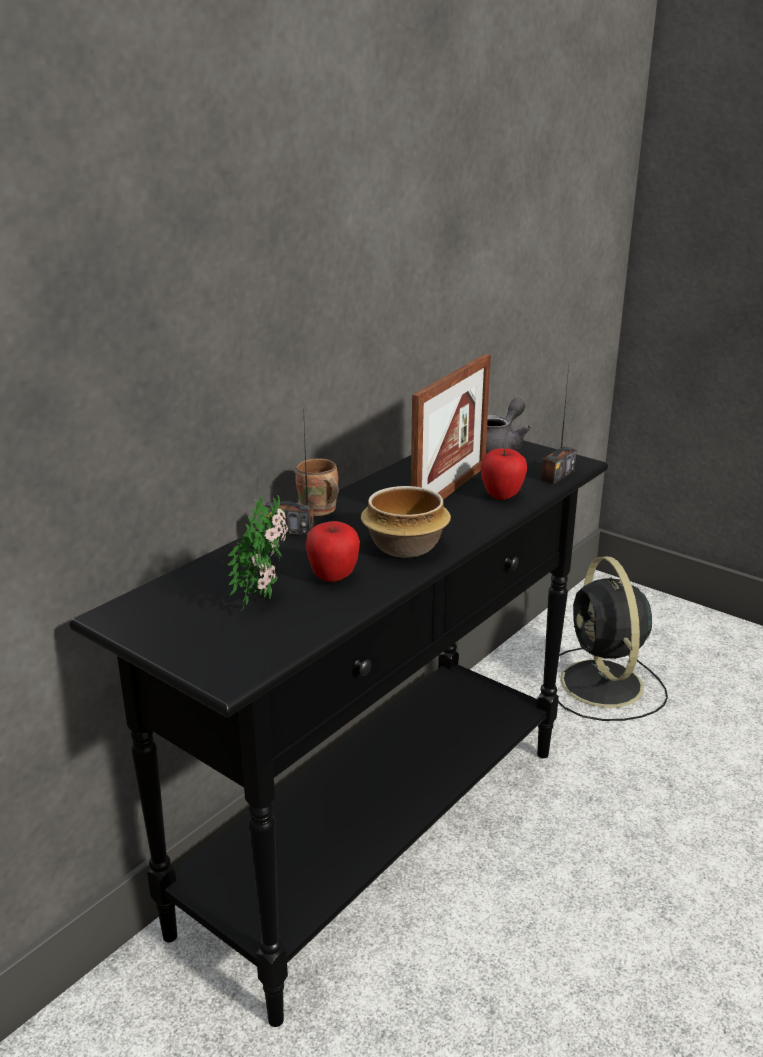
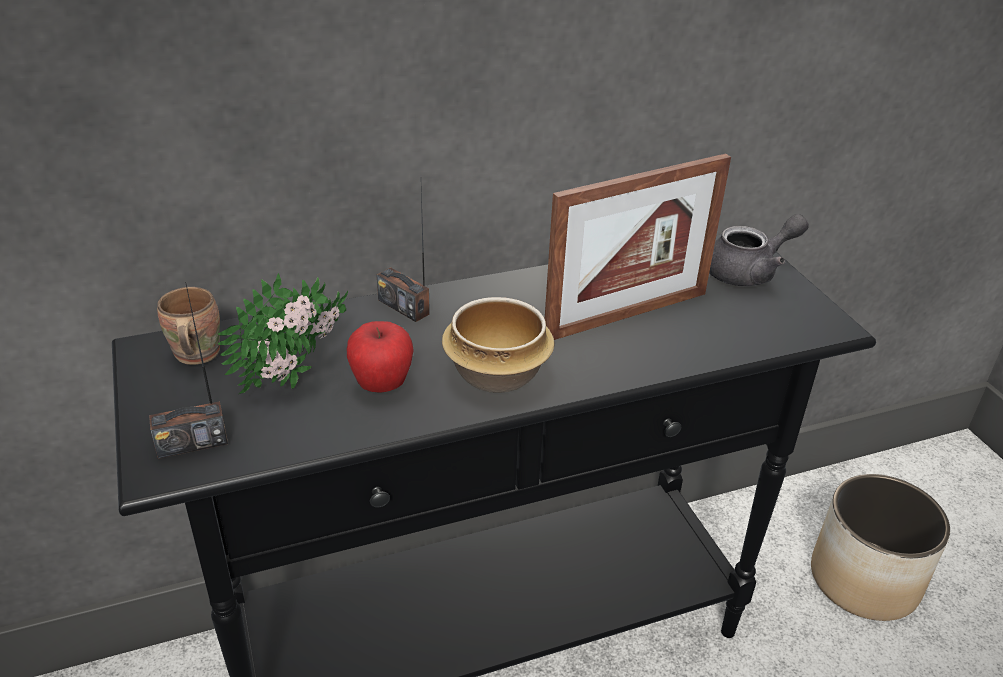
camera: 30 degrees right, 10 degrees up
brown mug [295,458,338,516] -> brown mug moved to [157,287,220,365]
apple [481,448,527,500] -> none
radio [541,366,576,484] -> radio moved to [149,282,228,459]
black fan [558,556,668,721] -> planter [811,474,950,621]

